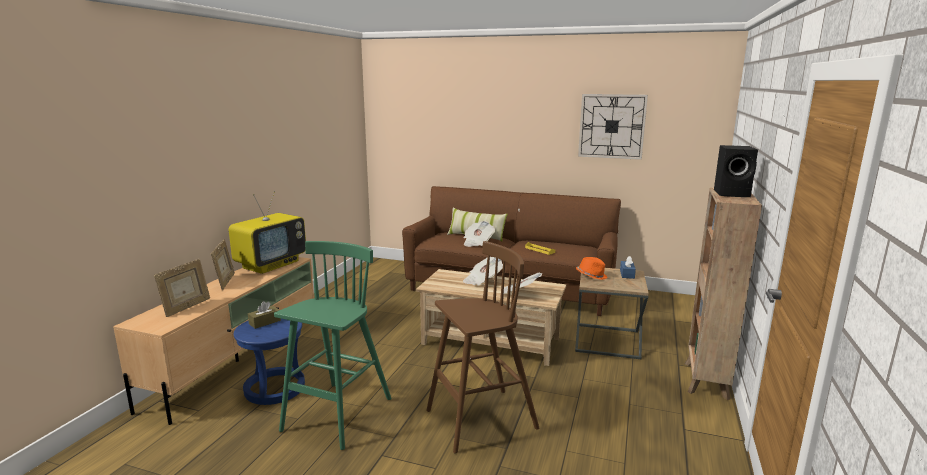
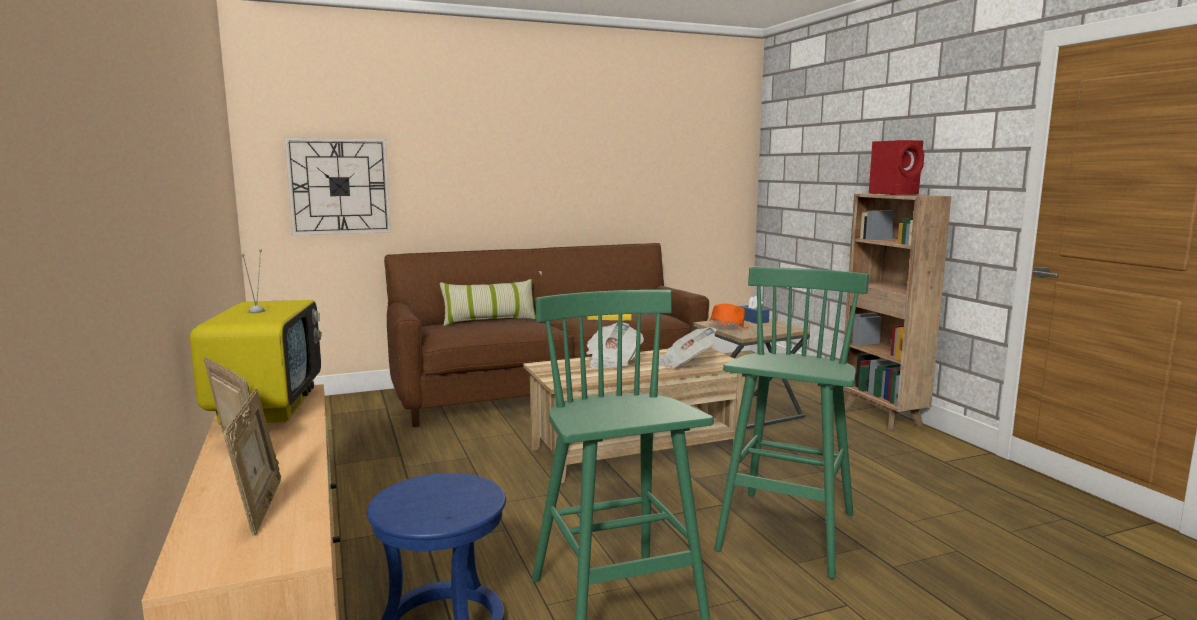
camera: 40 degrees left, 5 degrees down
brown tissue box [248,301,281,329] -> none
brown stool [426,241,539,453] -> green stool [714,267,869,579]
newspaper [463,221,495,247] -> none
wall clock [578,94,648,160] -> wall clock moved to [284,137,391,236]
black speaker [714,145,758,197] -> red speaker [869,140,924,195]

